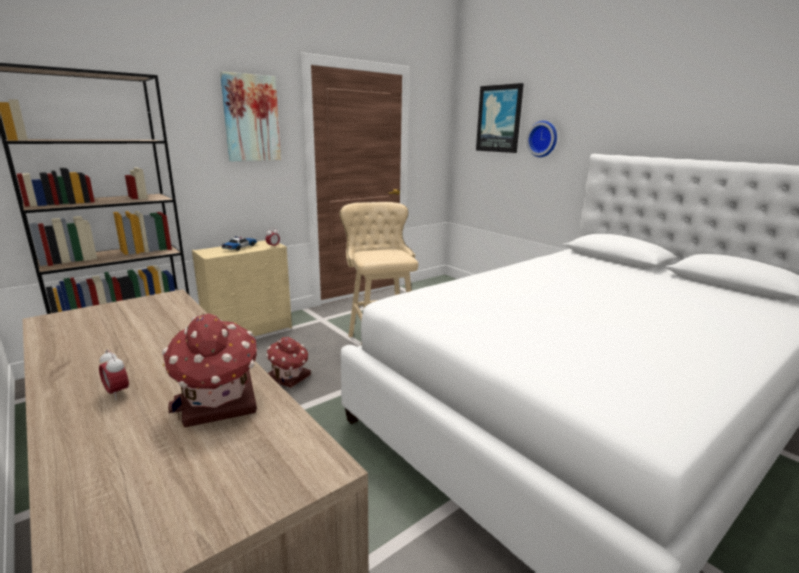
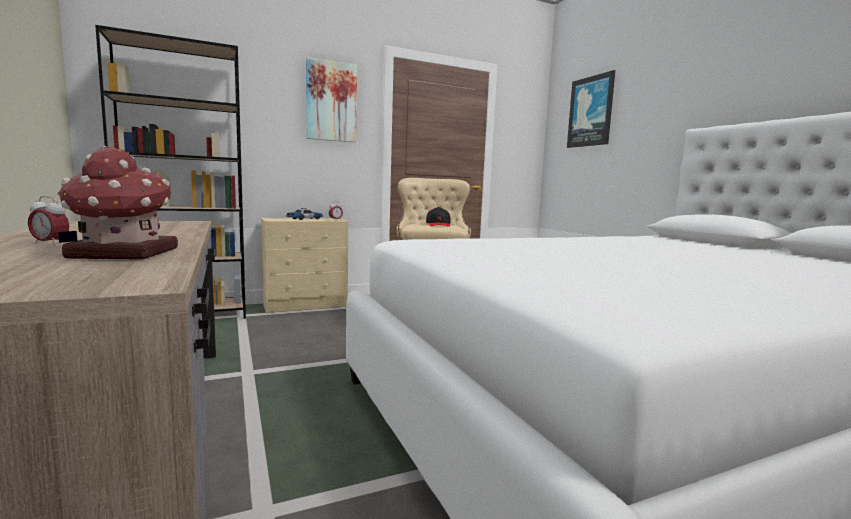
camera: 15 degrees right, 10 degrees down
alarm clock [99,350,129,400] -> alarm clock turned 45 degrees counterclockwise [28,196,69,246]
toy house [266,337,311,388] -> none
wall clock [526,121,557,157] -> none
none -> black cap [426,207,450,227]

